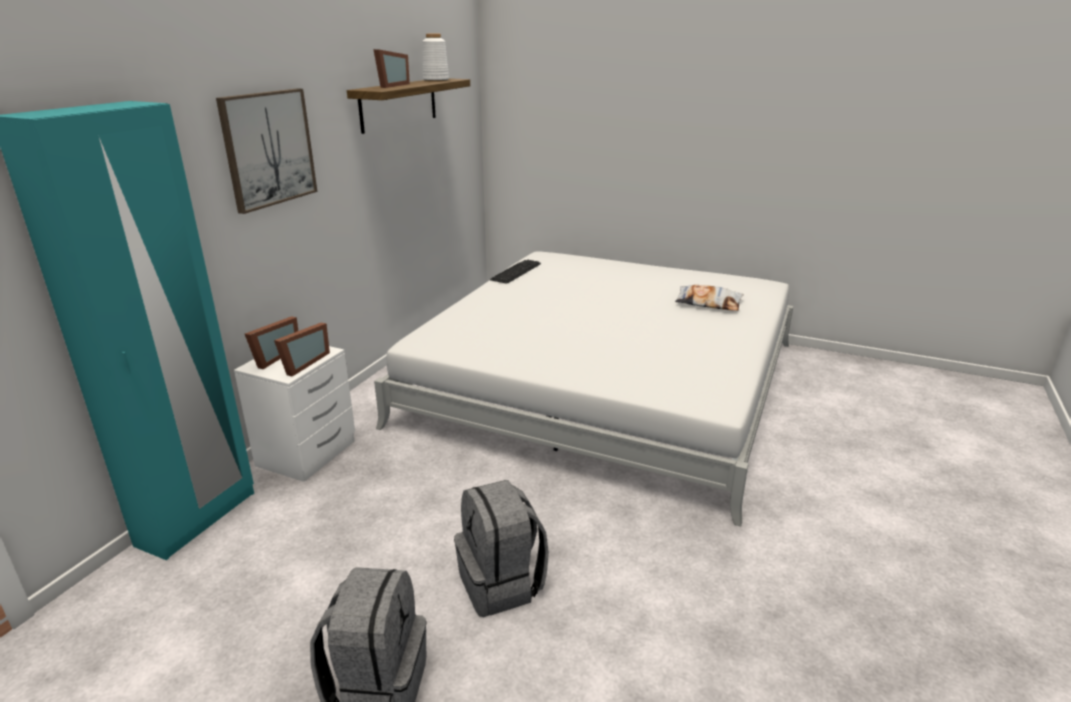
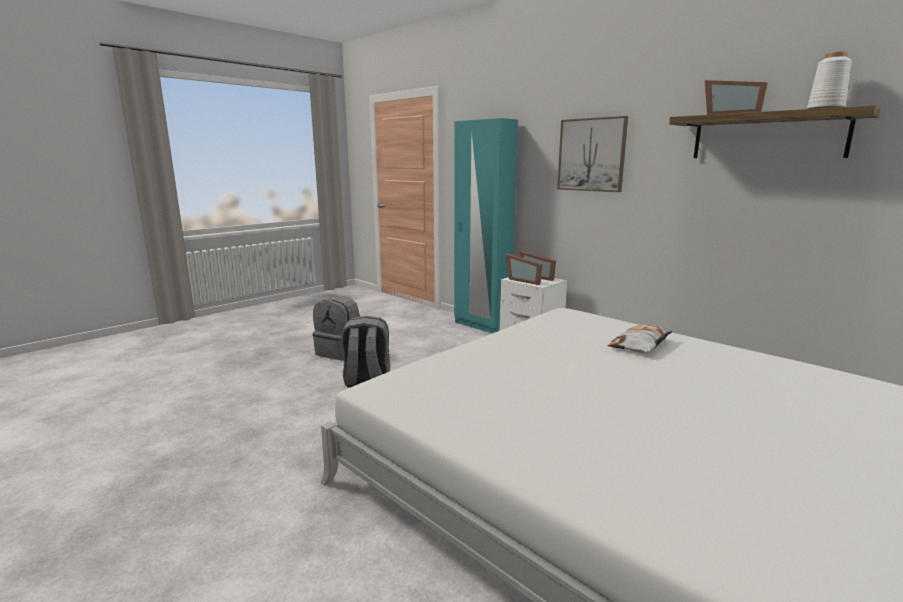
camera: 110 degrees right, 10 degrees down
keyboard [490,260,541,284] -> none
pillow [675,285,744,311] -> pillow moved to [607,325,672,353]

